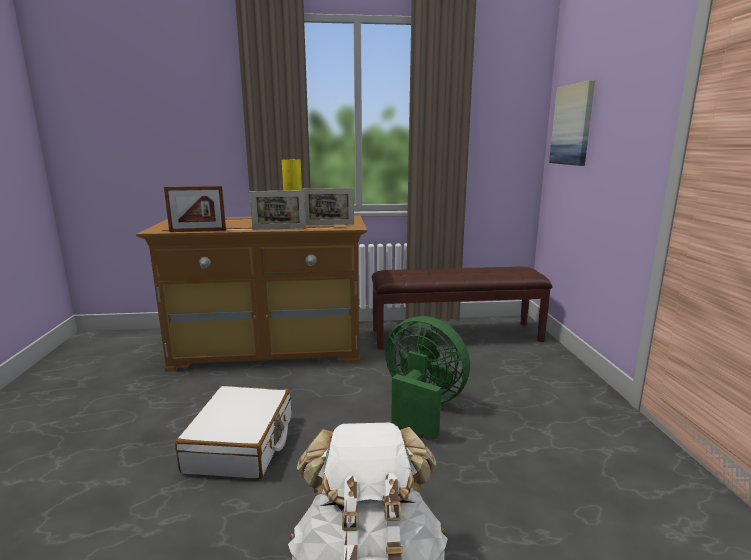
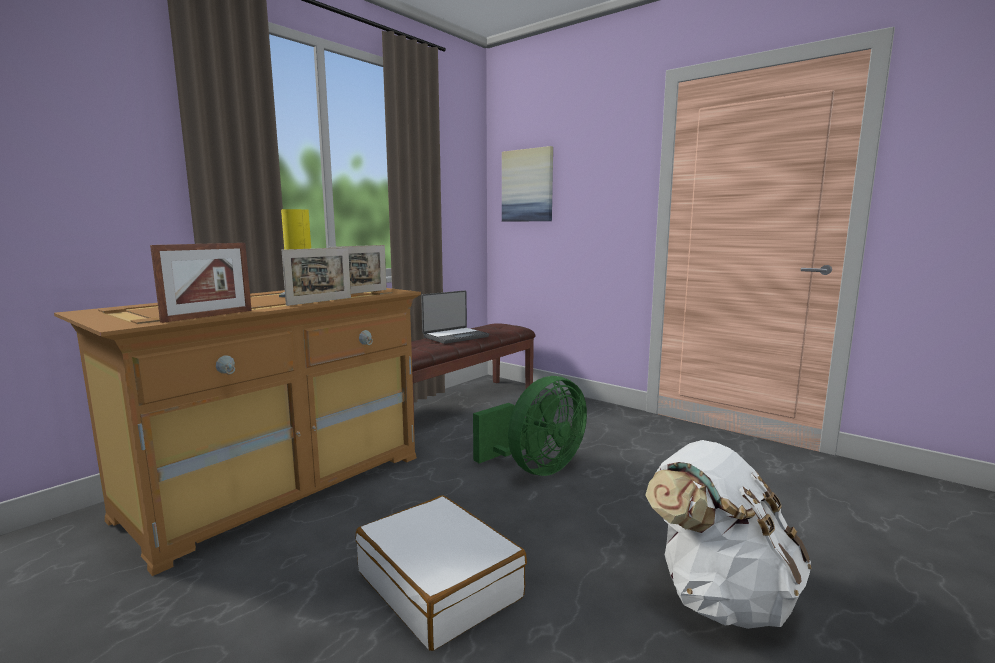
camera: 45 degrees left, 5 degrees down
green fan [385,316,470,439] -> green fan turned 150 degrees clockwise [473,376,587,476]
none -> laptop [421,290,489,344]

